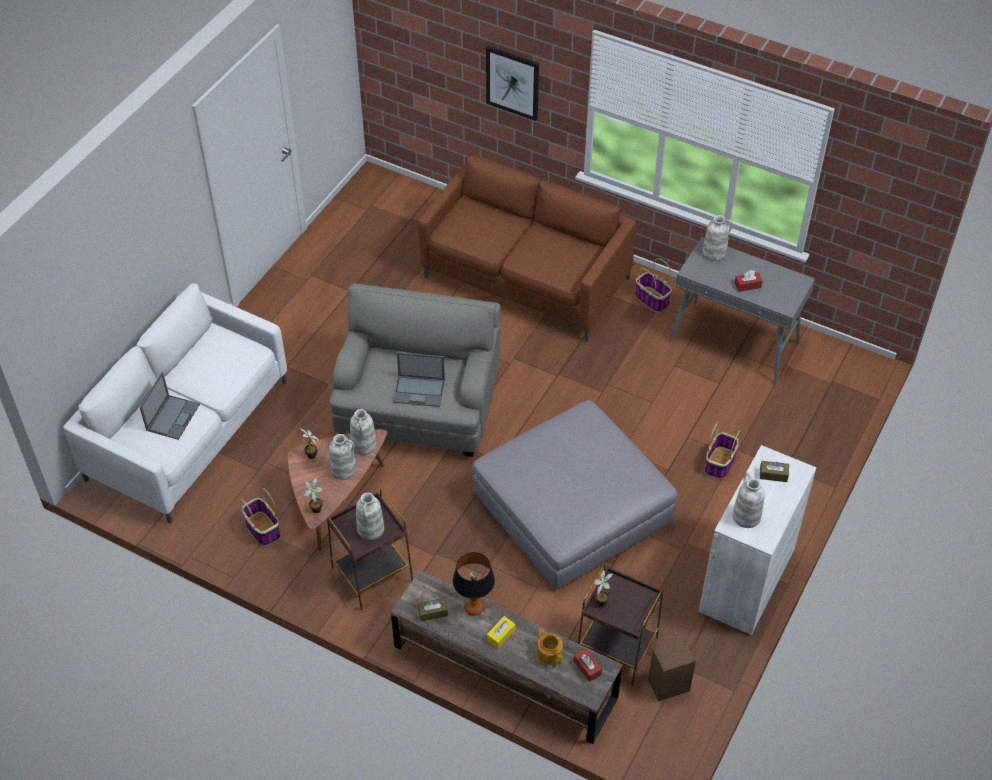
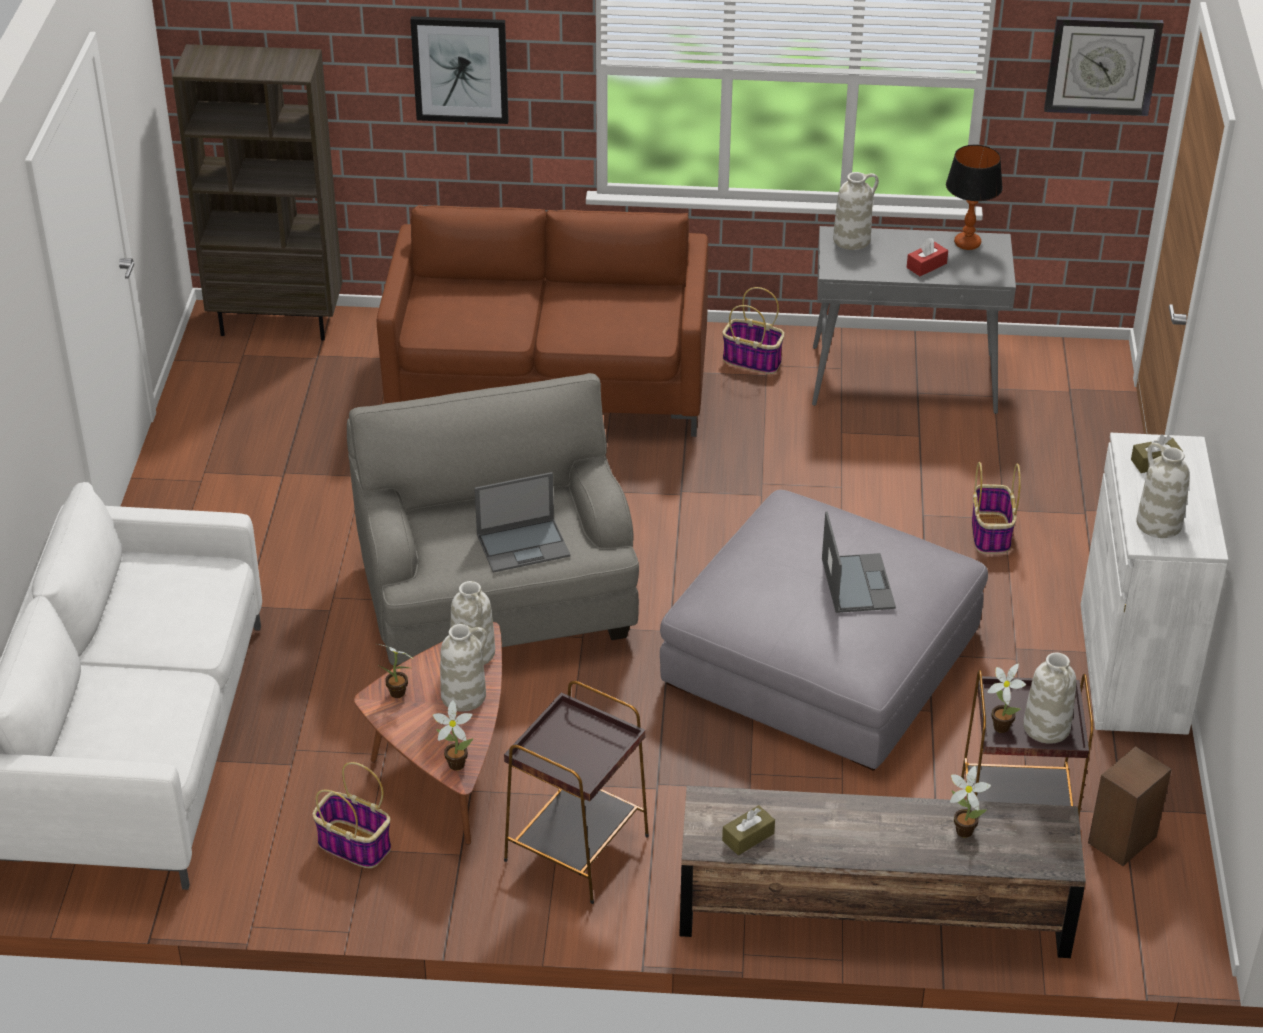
camera: 25 degrees left, 10 degrees down
laptop [140,372,200,440] -> laptop moved to [822,511,896,613]
white vase [356,493,384,540] -> white vase moved to [1023,652,1076,744]
table lamp [453,552,495,615] -> table lamp moved to [946,145,1003,250]
yellow tissue box [487,616,515,649] -> none
teapot [537,628,563,665] -> potted plant [950,766,991,838]
red tissue box [574,648,602,682] -> none
none -> brown bookcase [172,44,343,341]
none -> wall clock [1044,16,1164,116]

